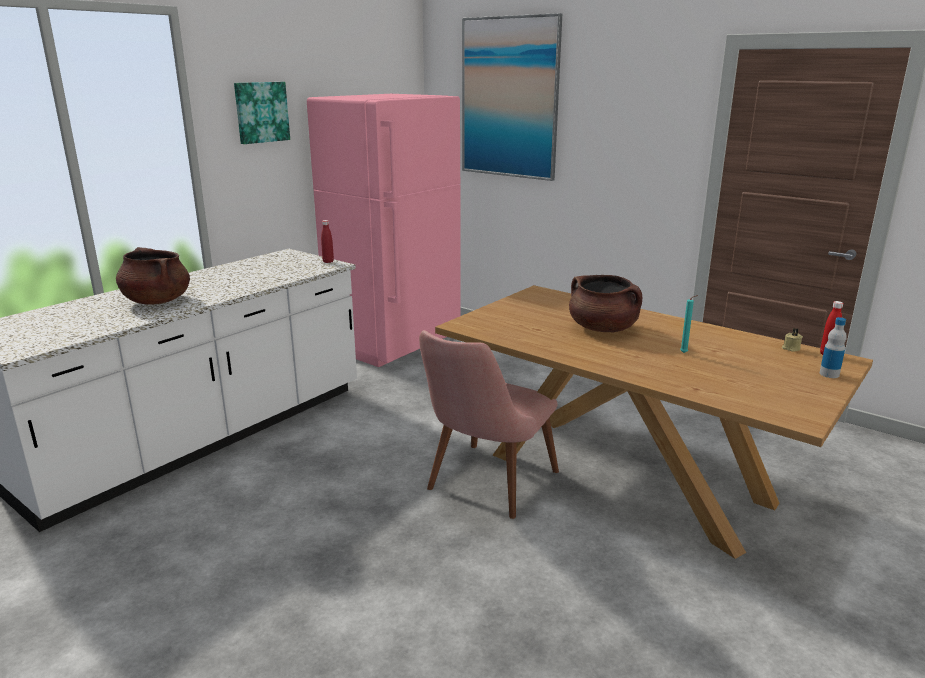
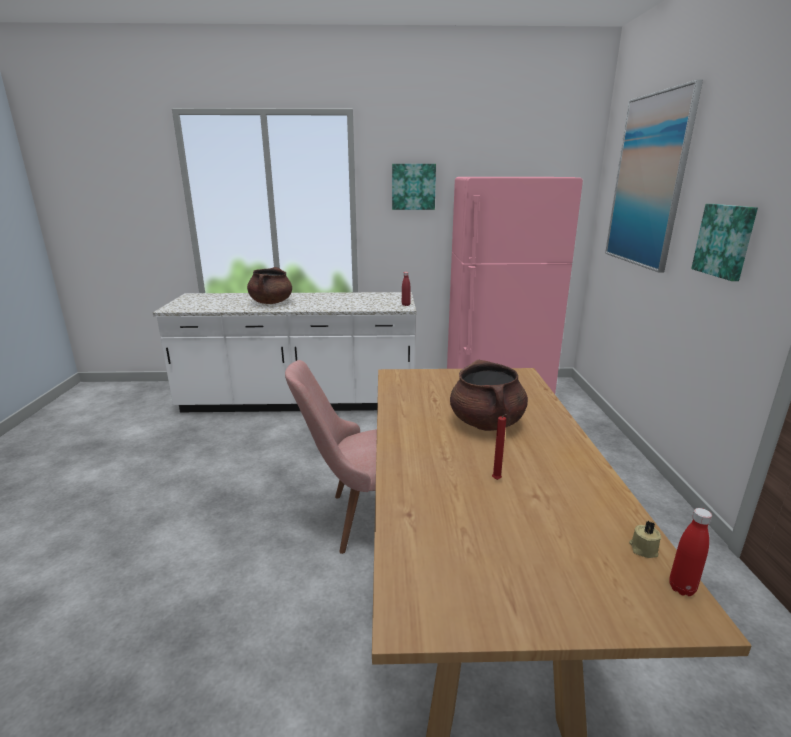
camera: 50 degrees right, 0 degrees up
turquoise candle [680,295,698,353] -> red candle [492,414,508,480]
bottle [820,317,847,378] -> none
none -> picture [691,204,758,281]

